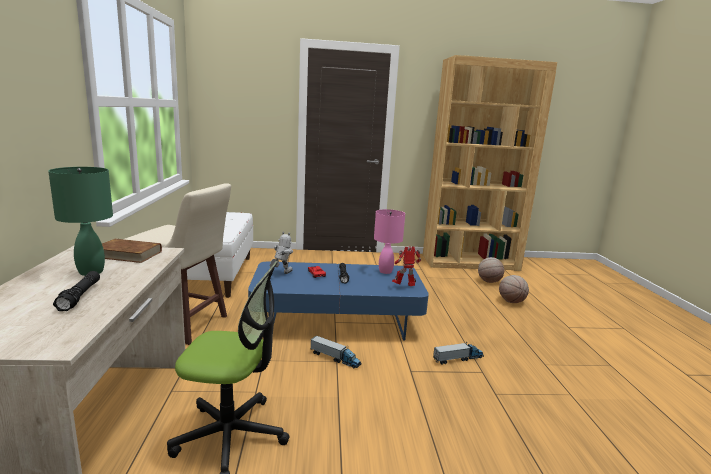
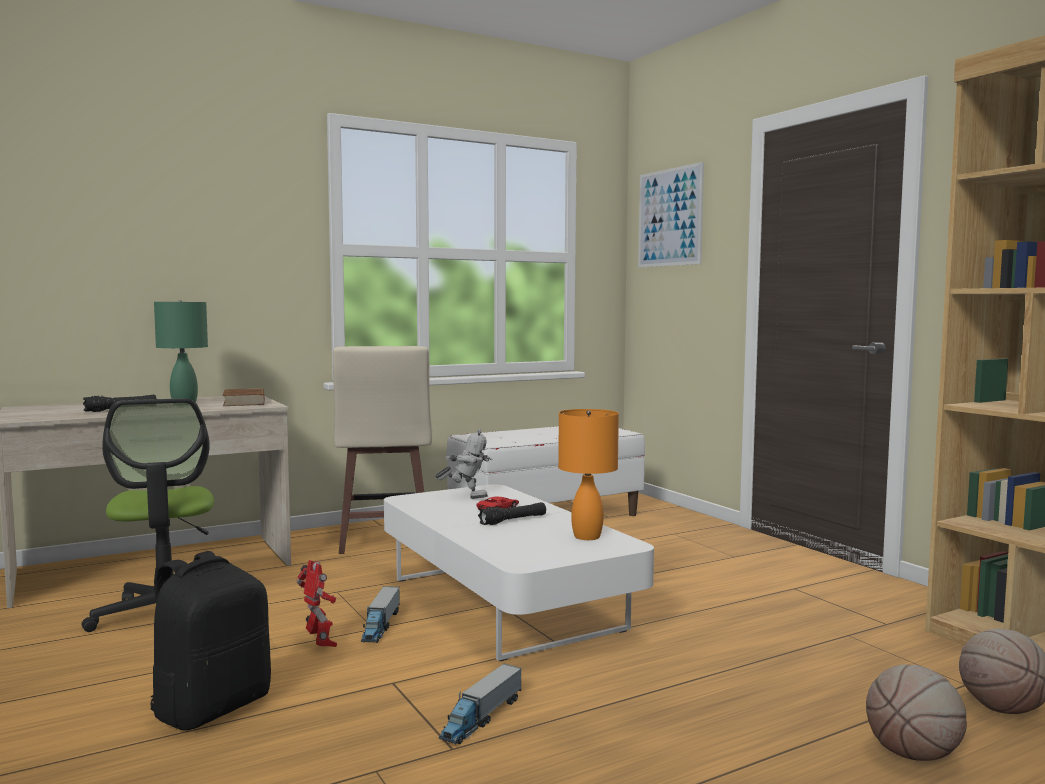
camera: 65 degrees right, 10 degrees down
blue coffee table [248,261,429,341] -> white coffee table [384,484,654,661]
pink table lamp [374,209,405,274] -> orange table lamp [558,409,619,540]
toy robot [392,246,421,286] -> toy robot moved to [296,560,337,647]
toy truck [433,343,484,365] -> toy truck turned 75 degrees clockwise [439,663,522,744]
none -> black backpack [151,551,271,730]
none -> picture [638,162,704,268]

